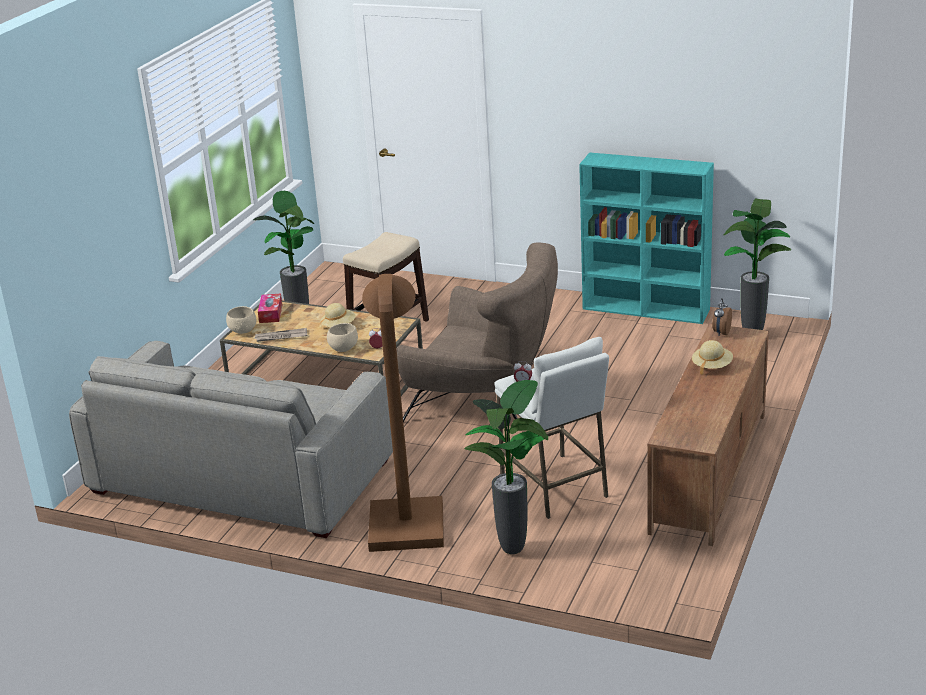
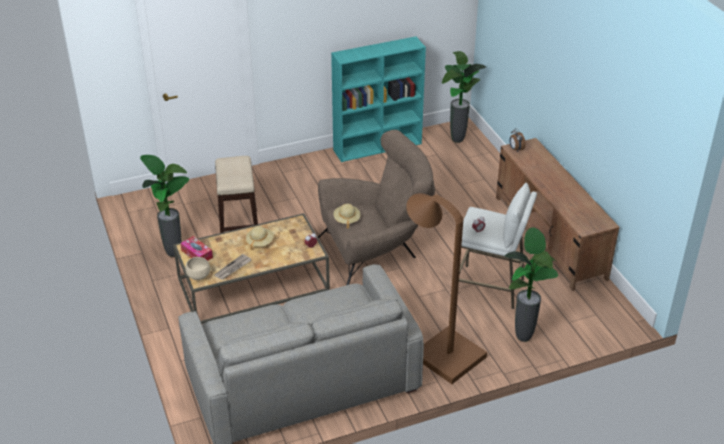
camera: 45 degrees left, 10 degrees up
beige bowl [327,323,358,352] -> none
beige hat [692,340,733,375] -> beige hat moved to [334,204,361,229]

